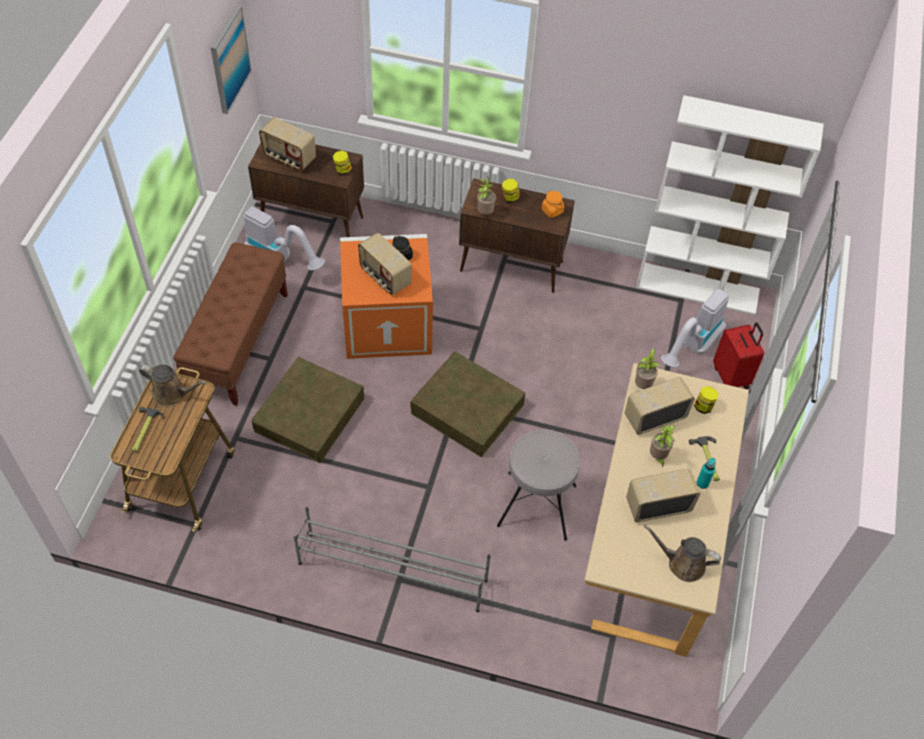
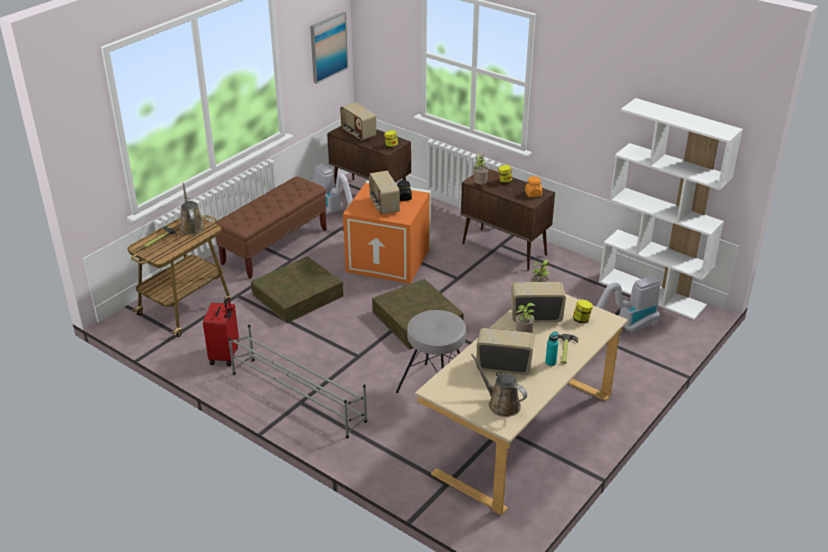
camera: 25 degrees right, 20 degrees down
brown watering can [139,365,206,407] -> brown watering can turned 150 degrees counterclockwise [179,183,205,235]
red suitcase [713,322,764,389] -> red suitcase moved to [203,297,239,366]

